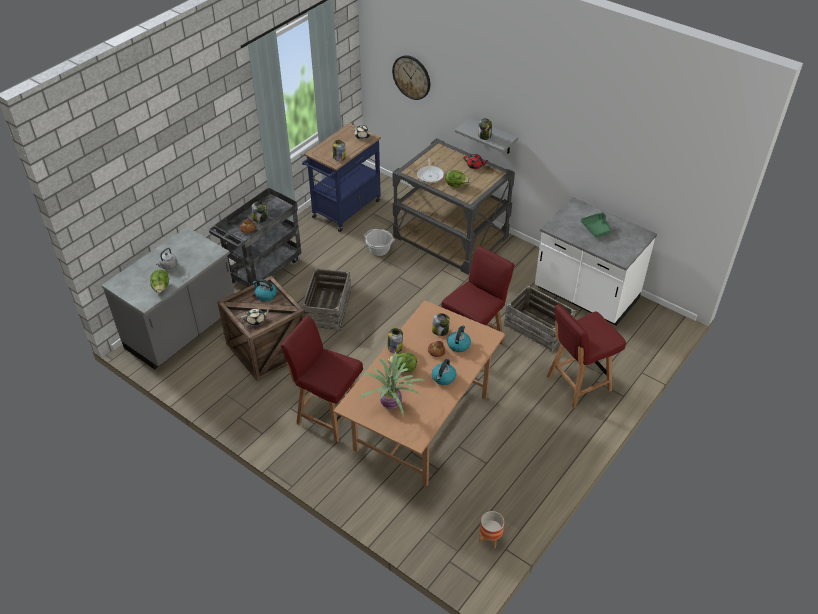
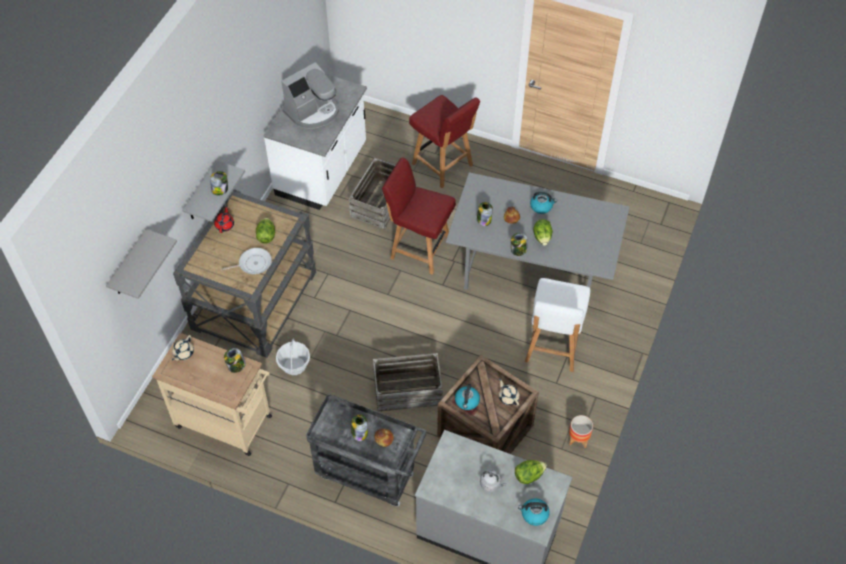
camera: 105 degrees left, 10 degrees up
red chair [281,316,363,443] -> white chair [525,278,590,372]
blue cart [302,123,381,232] -> beige cart [152,333,272,456]
brown dining table [333,300,506,487] -> grey dining table [446,172,629,290]
potted plant [359,352,425,417] -> none
wall clock [392,55,430,100] -> grey shelf [106,229,177,299]
kettle [447,326,471,352] -> kettle moved to [518,498,550,526]
planter [479,511,504,549] -> planter moved to [569,415,593,448]
green tray [581,212,611,238] -> coffee machine [281,62,339,129]

